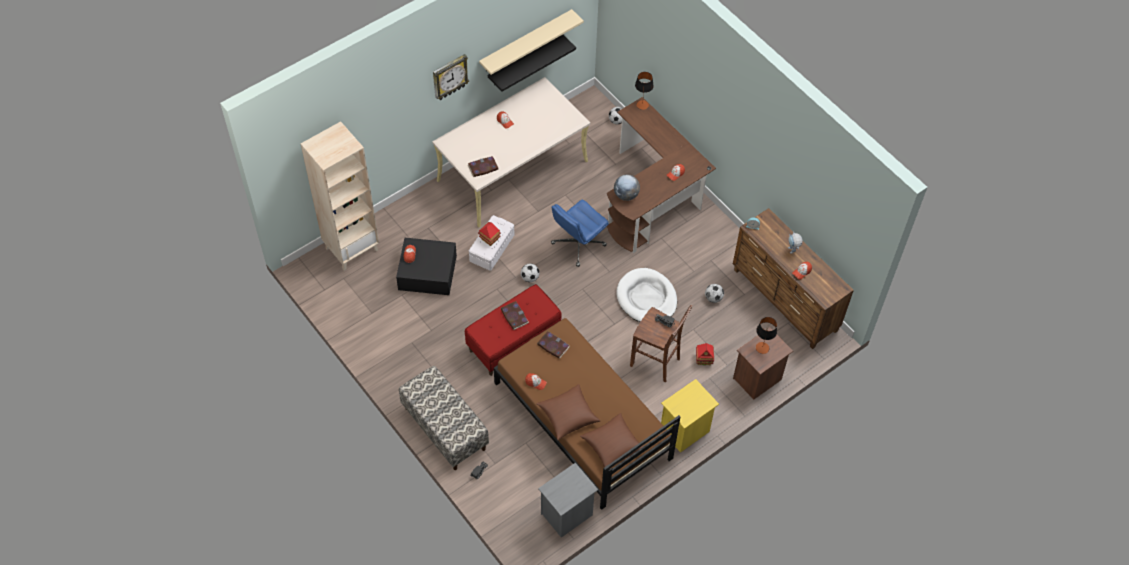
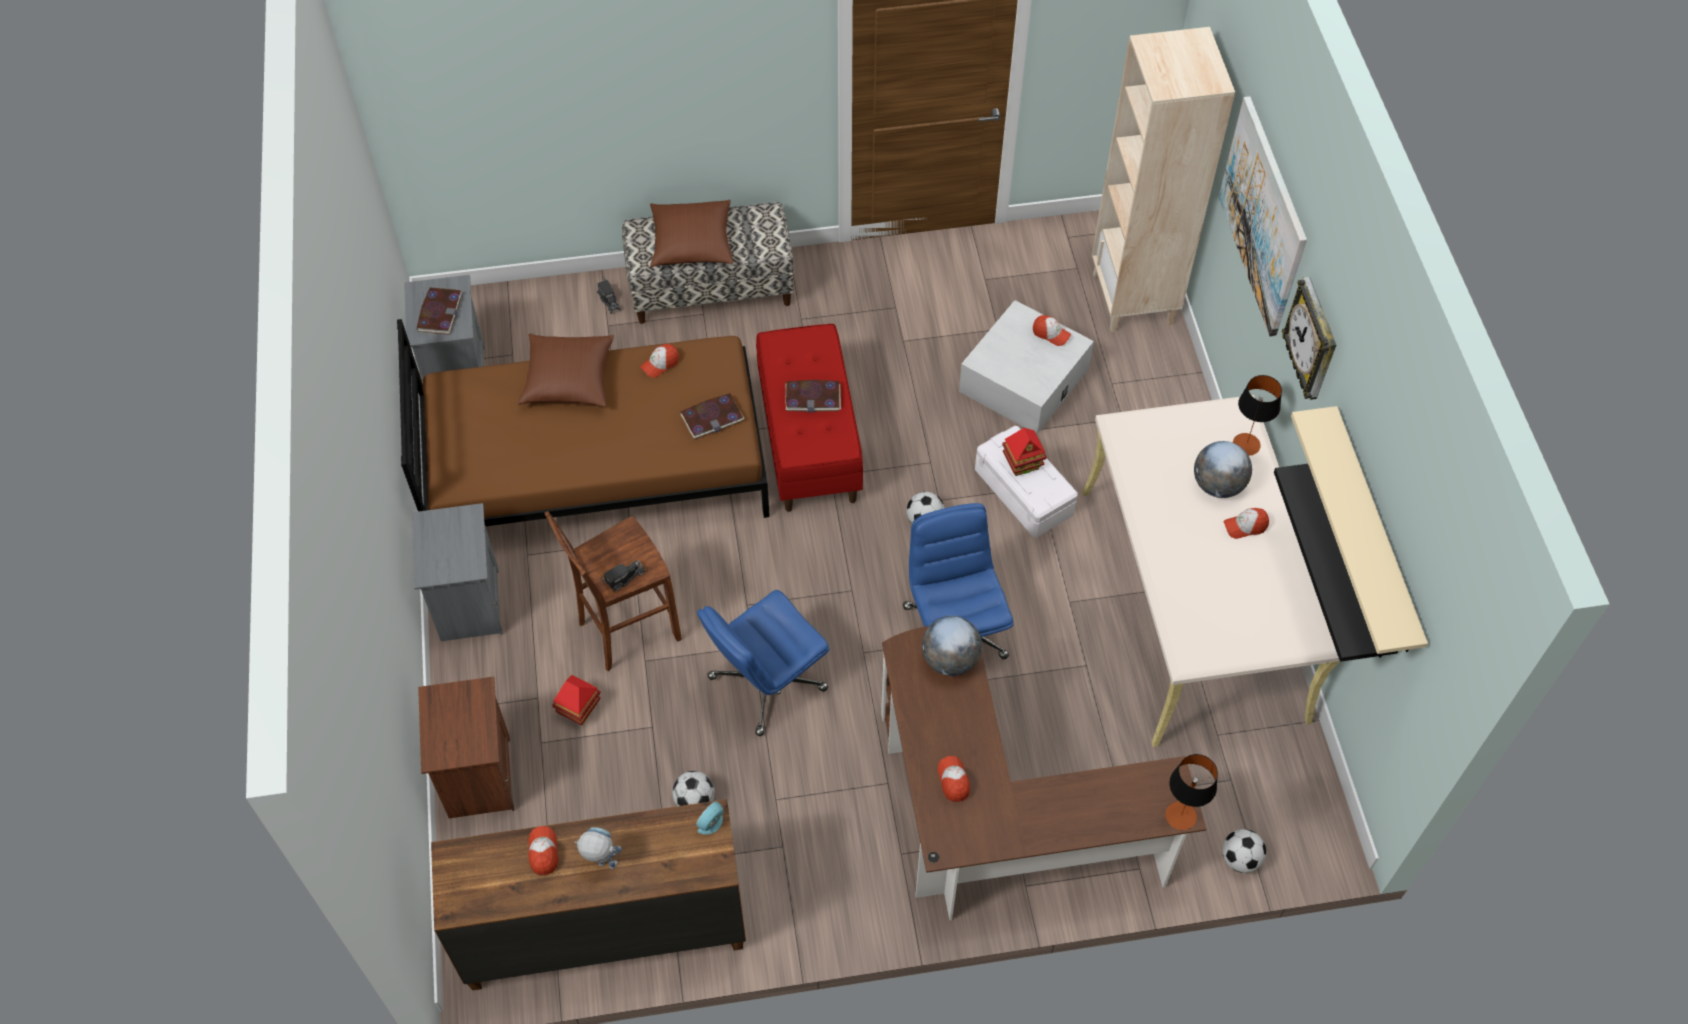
camera: 120 degrees right, 0 degrees up
black storage box [396,238,457,295] -> white storage box [959,300,1094,434]
book [468,156,499,177] -> book moved to [417,287,462,335]
brown pillow [580,413,644,467] -> brown pillow moved to [650,200,733,267]
white dog bed [616,268,677,322] -> blue office chair [697,590,829,736]
yellow nightstand [661,379,719,452] -> grey nightstand [412,503,502,641]
table lamp [756,317,777,354] -> table lamp moved to [1233,375,1282,456]
none -> globe [1194,441,1252,498]
none -> picture [1219,96,1307,336]

